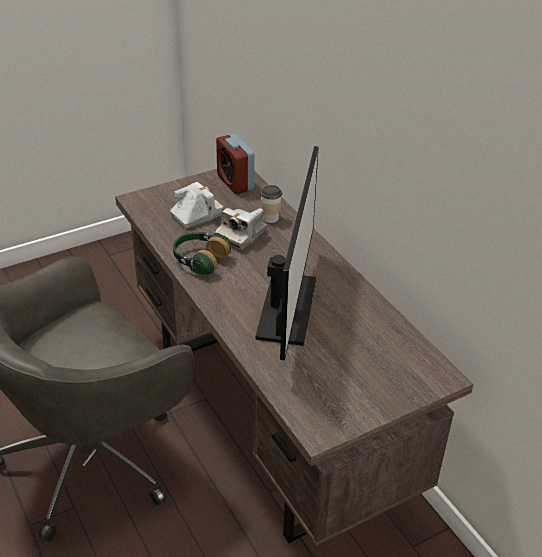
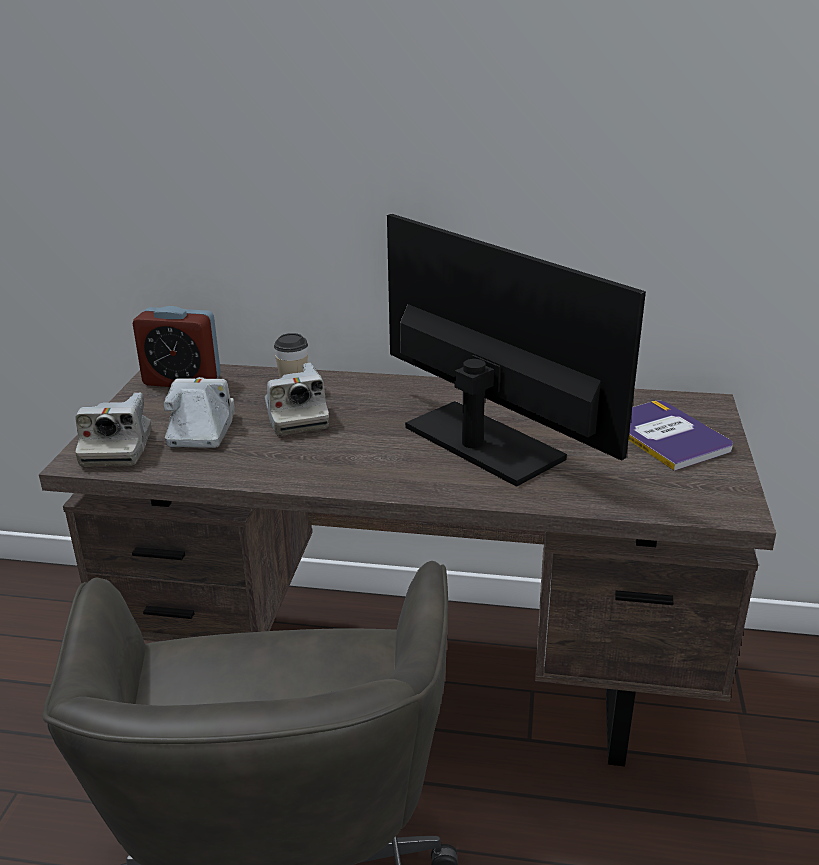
camera: 50 degrees left, 10 degrees down
headphones [173,232,231,275] -> none
none -> camera [75,393,151,467]
none -> book [628,401,733,471]

